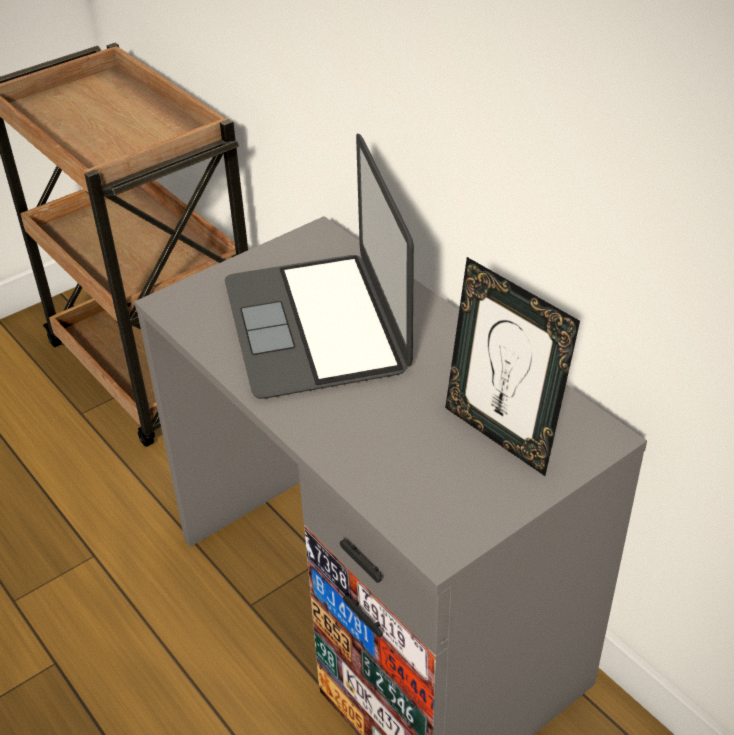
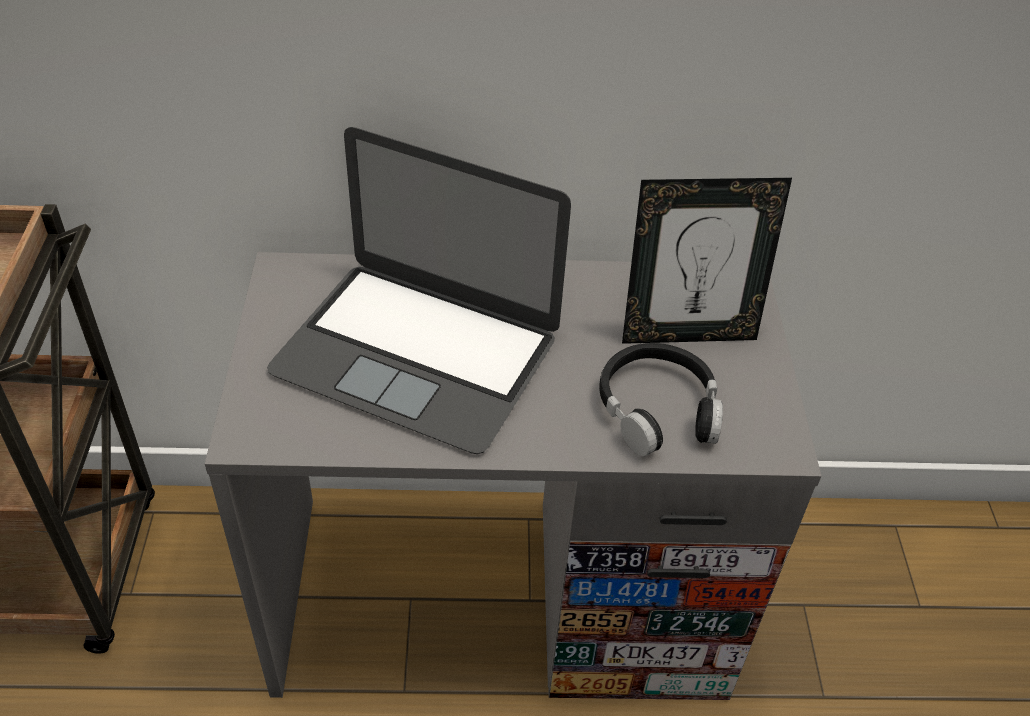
camera: 55 degrees left, 5 degrees up
none -> black headphones [599,343,723,456]

